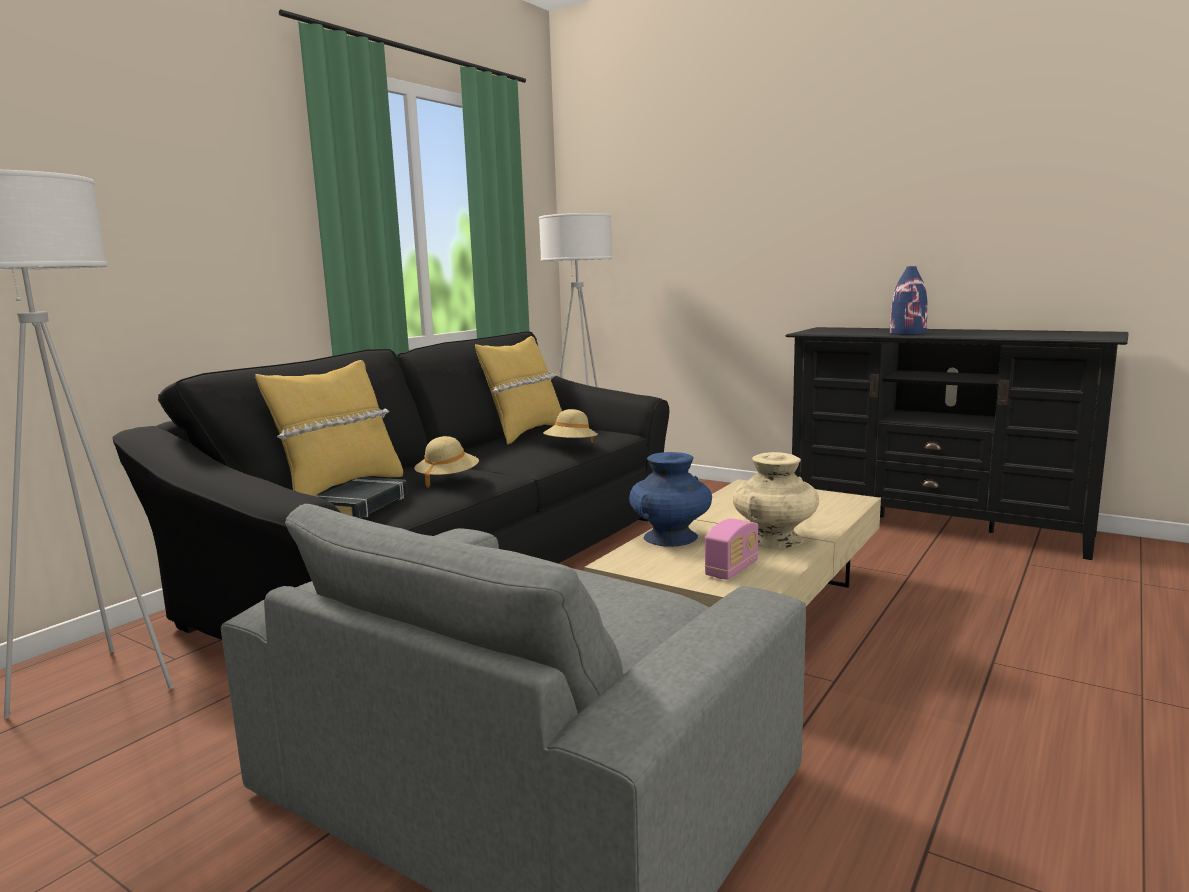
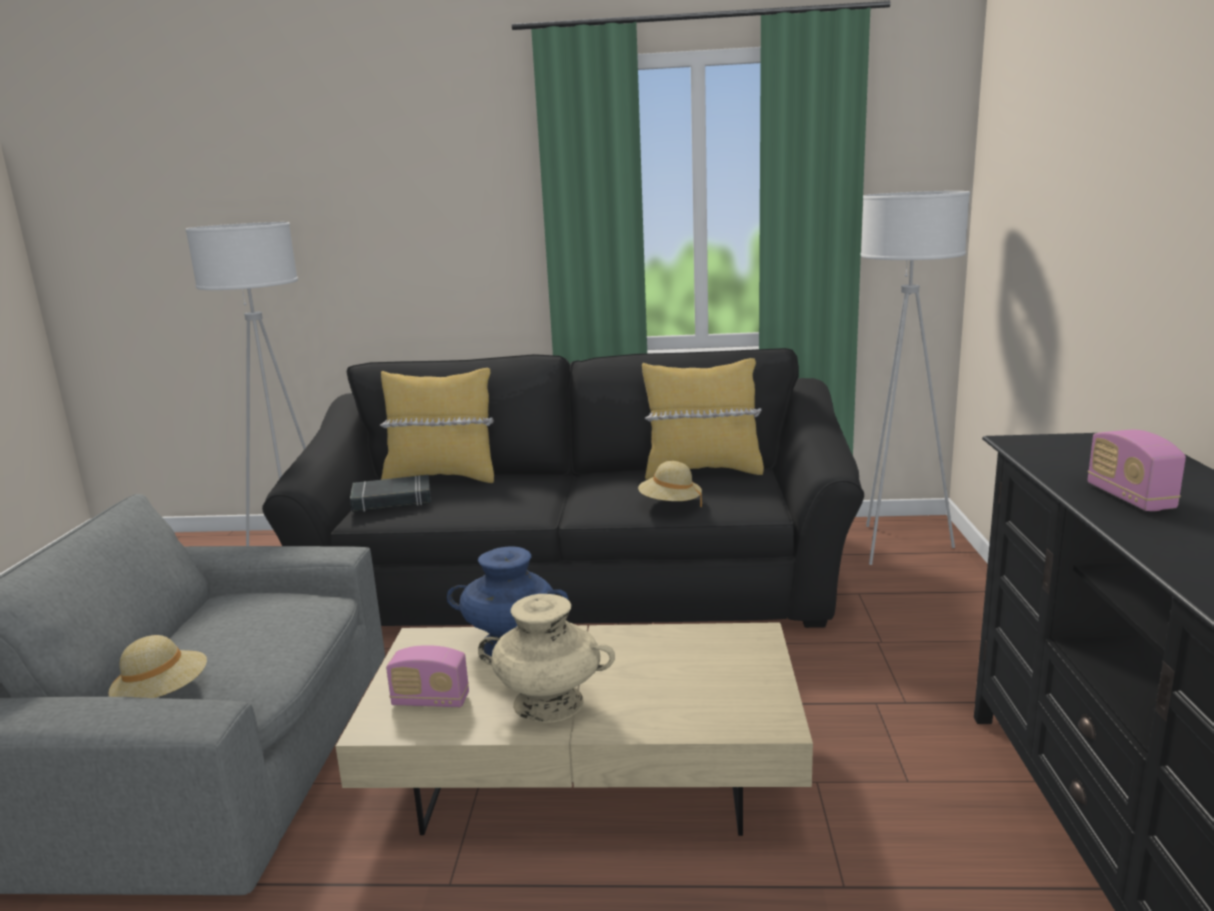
camera: 60 degrees right, 5 degrees up
beige hat [414,436,479,488] -> beige hat moved to [108,635,207,698]
blue vase [890,266,927,335] -> radio [1088,430,1186,511]

